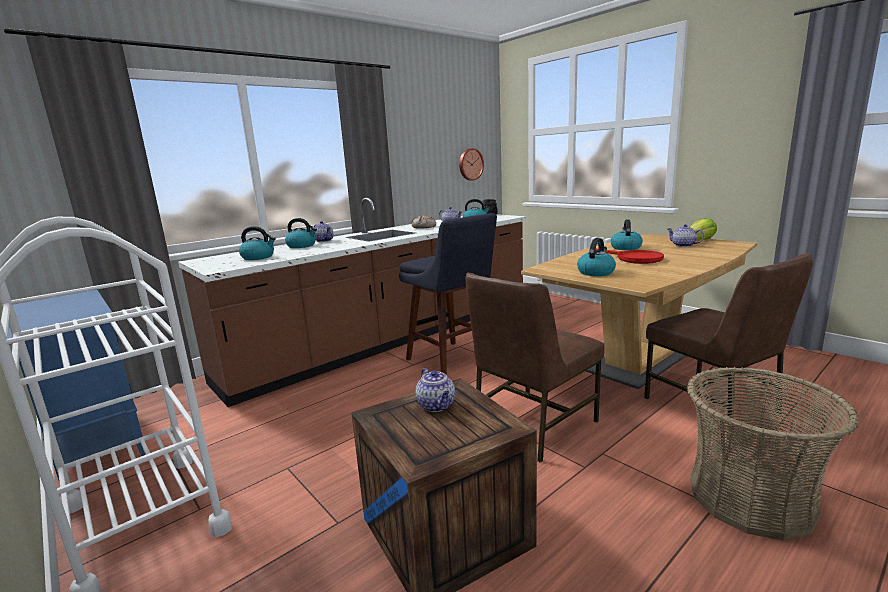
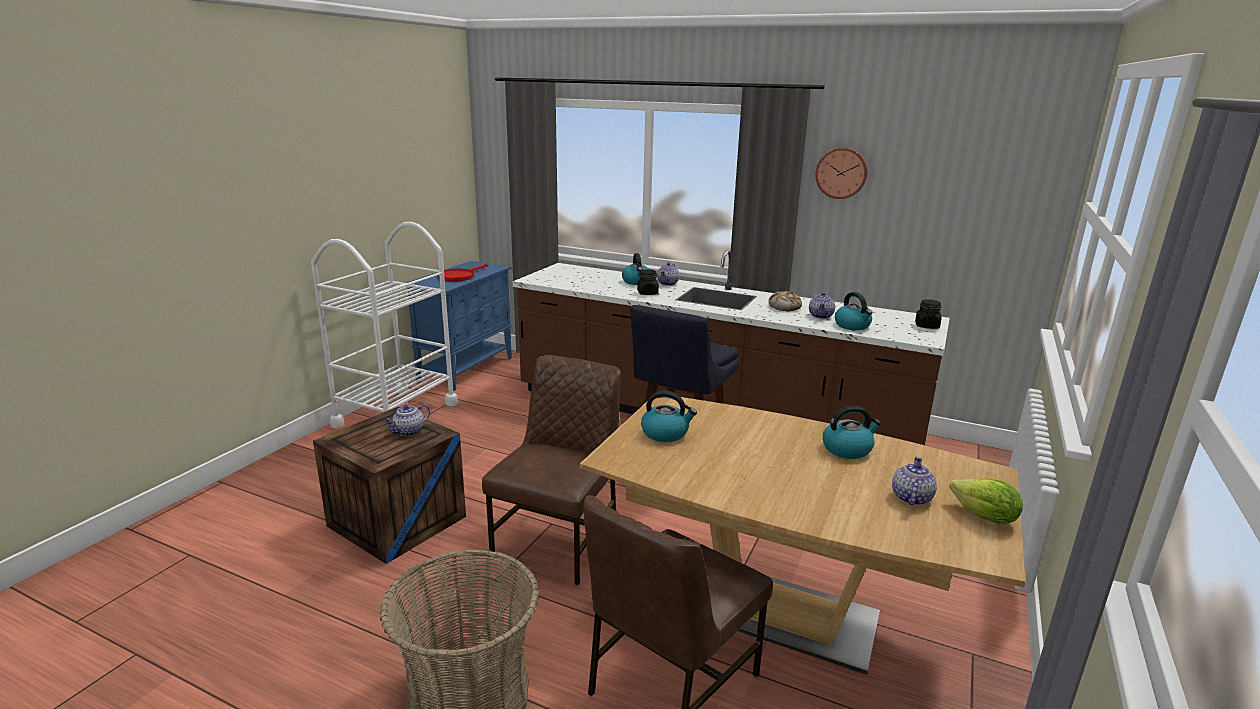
camera: 65 degrees right, 5 degrees up
kettle [239,226,276,260] -> none
wall clock [459,148,484,180] -> wall clock moved to [815,147,868,199]
brown chair [466,273,605,463] -> brown chair turned 90 degrees clockwise [482,355,621,585]
red frying pan [595,248,664,264] -> red frying pan moved to [438,263,489,282]
none -> black jar [637,269,659,295]

